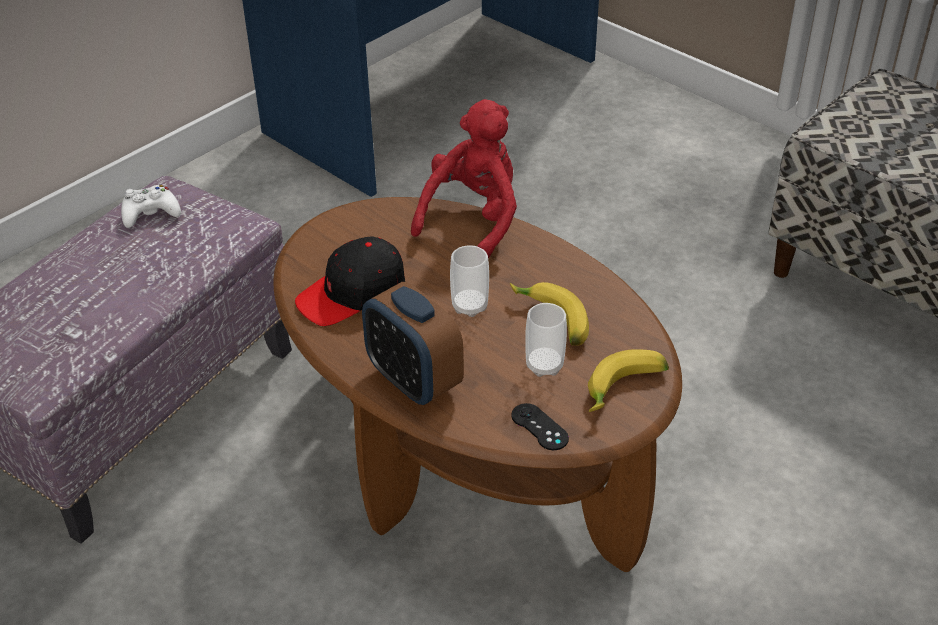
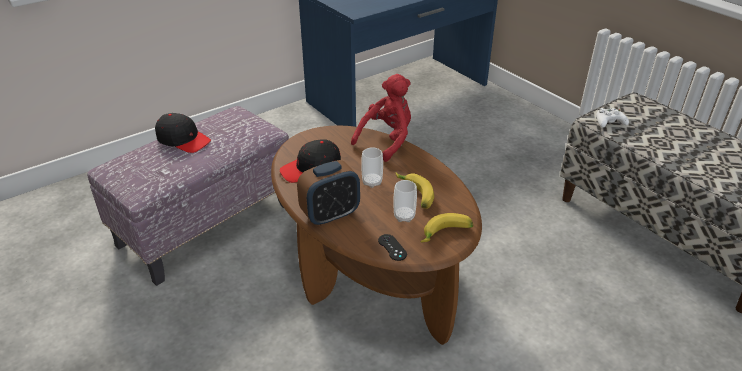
camera: 10 degrees right, 5 degrees down
white game controller [121,185,181,228] -> white game controller moved to [596,108,629,128]
alarm clock [362,282,464,405] -> alarm clock turned 90 degrees counterclockwise [297,160,360,226]
none -> black cap [155,113,211,153]

